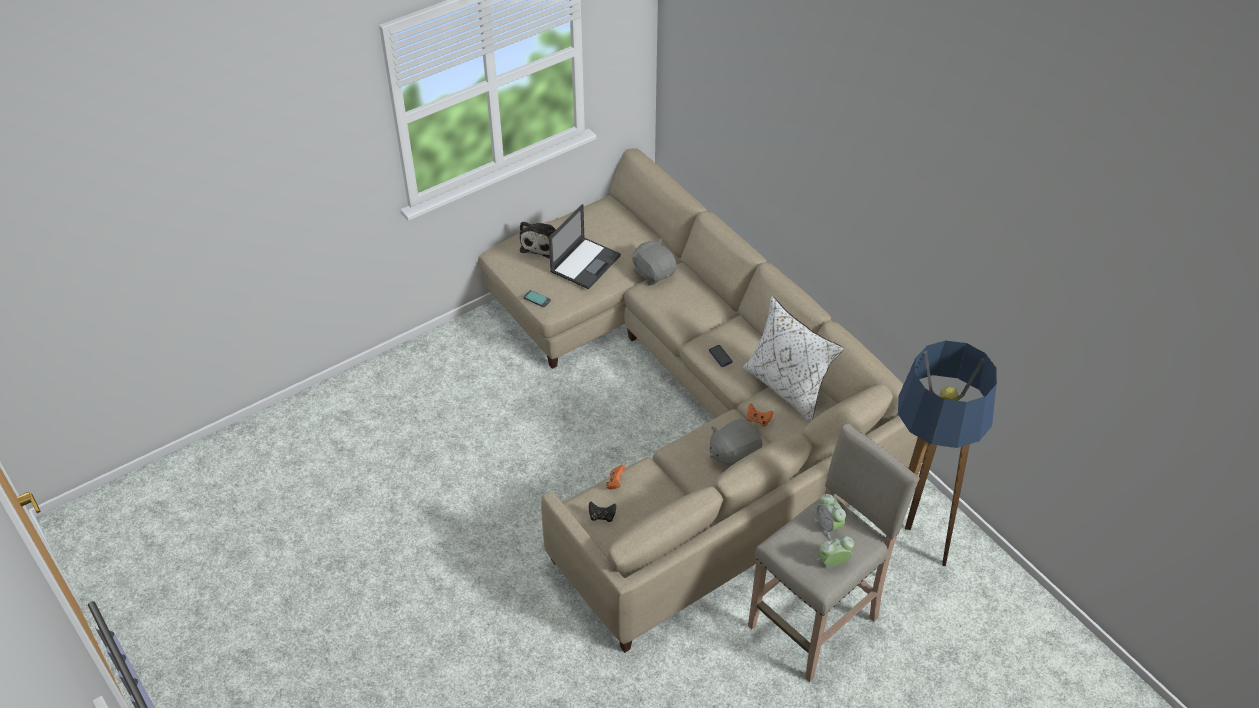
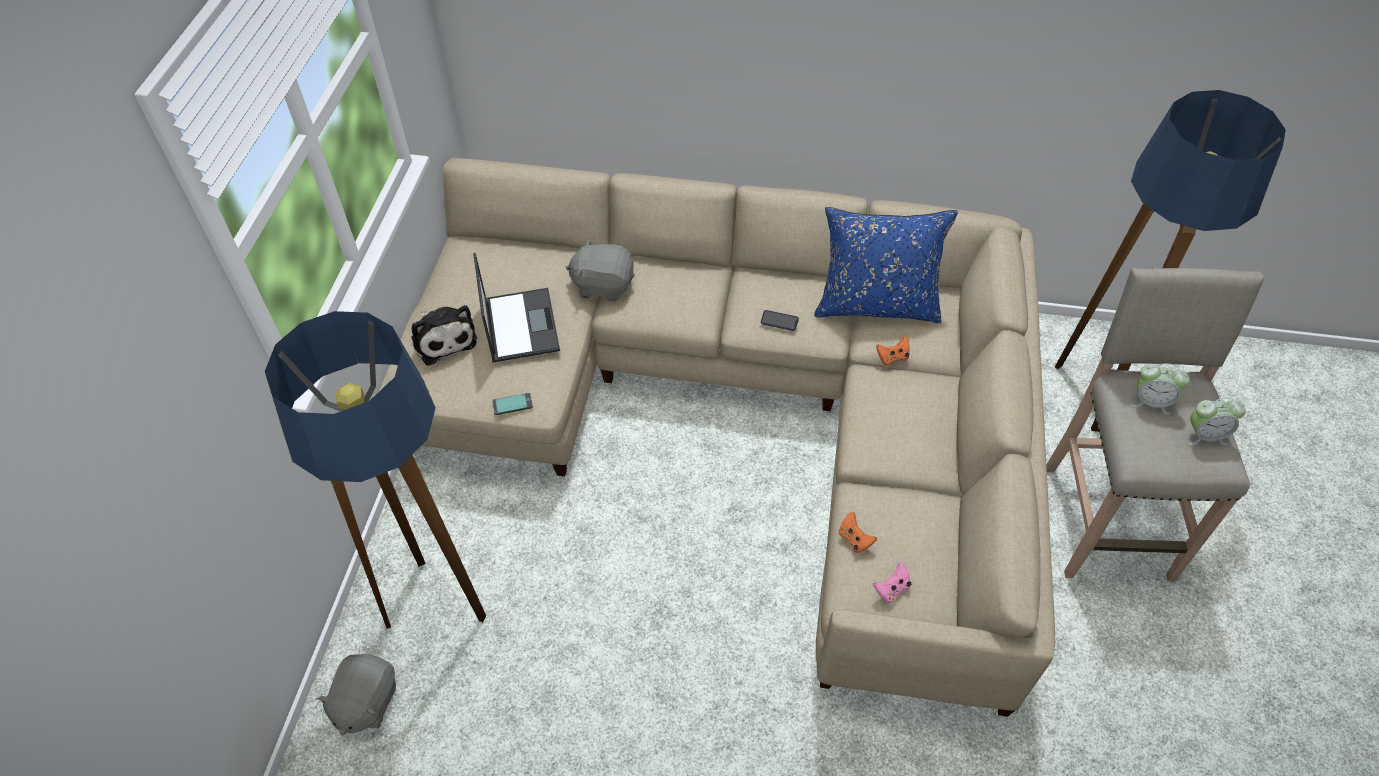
camera: 45 degrees left, 5 degrees up
black game controller [589,502,616,522] -> pink game controller [873,562,912,603]
grey plush toy [710,419,763,469] -> grey plush toy moved to [316,654,396,736]
white pillow [743,296,844,422] -> blue pillow [815,207,958,323]
alarm clock [816,536,854,567] -> alarm clock turned 120 degrees counterclockwise [1188,397,1246,445]
none -> floor lamp [265,311,486,629]

